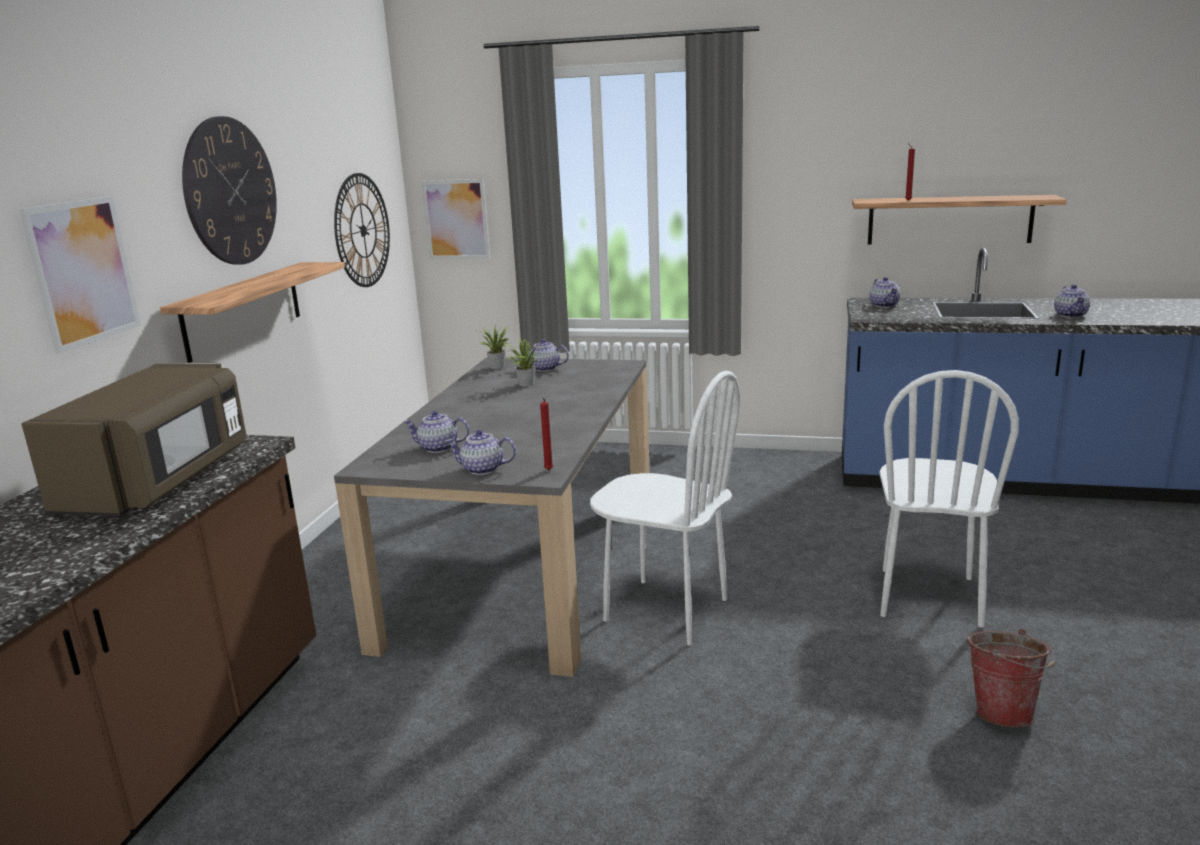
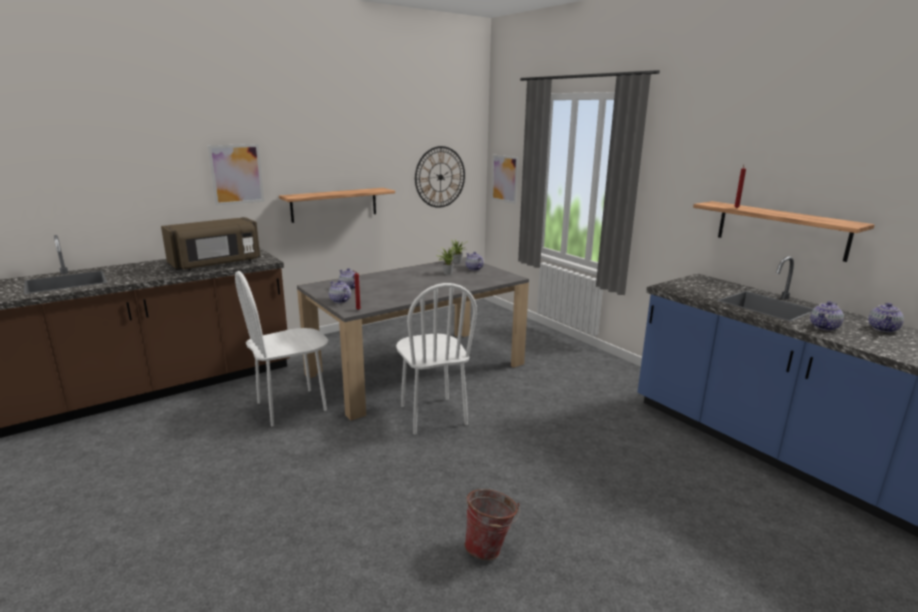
camera: 40 degrees right, 0 degrees up
wall clock [182,116,277,265] -> none
teapot [870,277,900,308] -> teapot moved to [868,303,904,332]
white chair [880,370,1019,628] -> white chair moved to [235,271,329,427]

